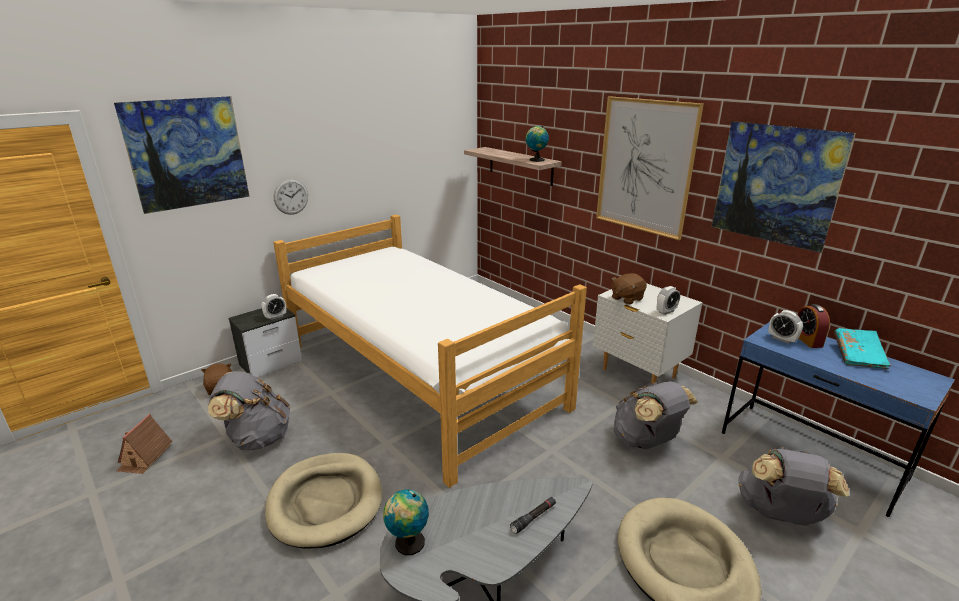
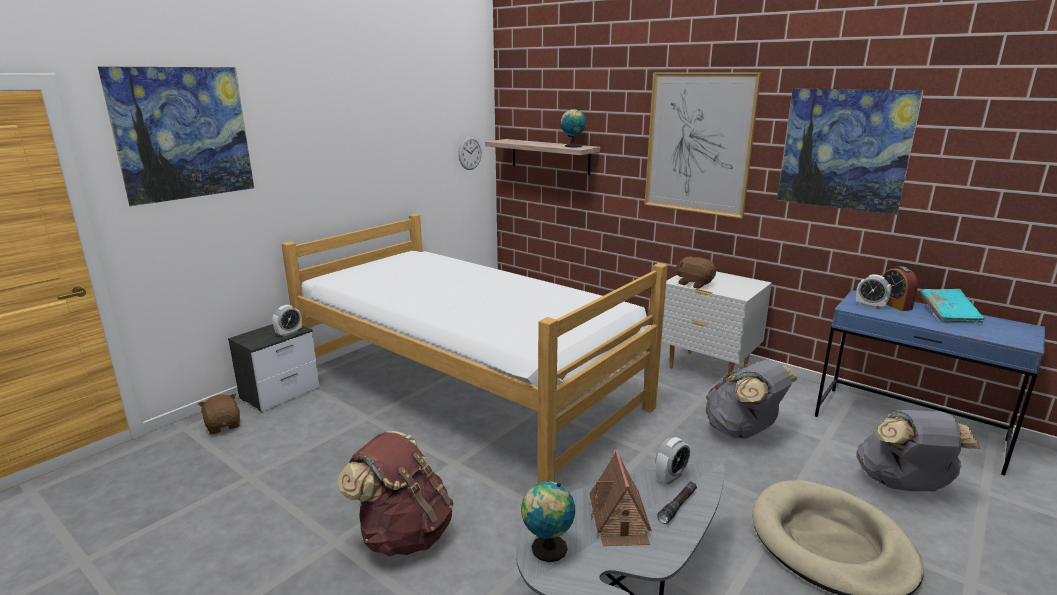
camera: 10 degrees left, 5 degrees down
toy house [116,414,172,474] -> toy house moved to [589,450,652,546]
grey backpack [208,371,290,450] -> none
beige dog bed [265,453,382,549] -> brown backpack [337,431,454,557]
wall clock [274,179,308,215] -> wall clock moved to [458,136,482,170]
brown plush toy [612,273,647,305] -> brown plush toy turned 90 degrees clockwise [676,257,716,289]
alarm clock [657,286,680,315] -> alarm clock moved to [655,437,690,484]

